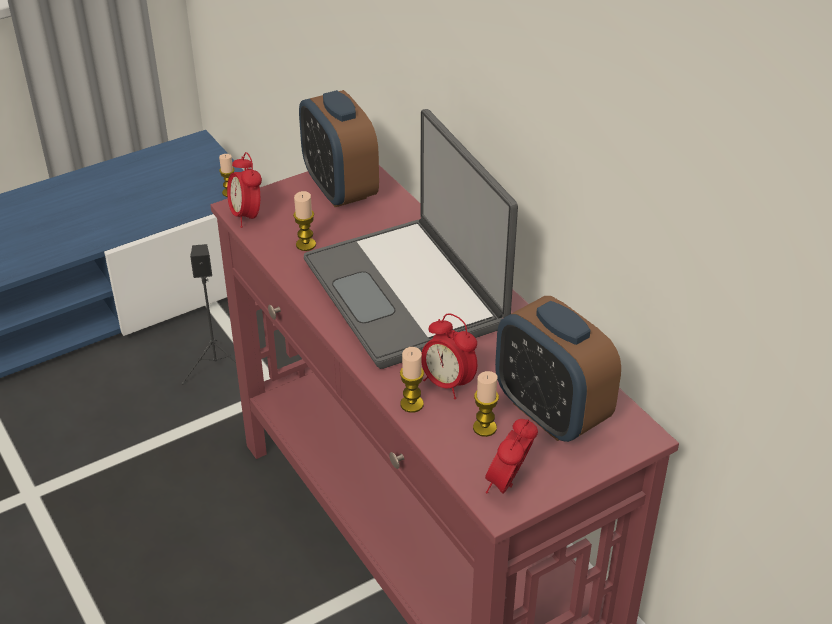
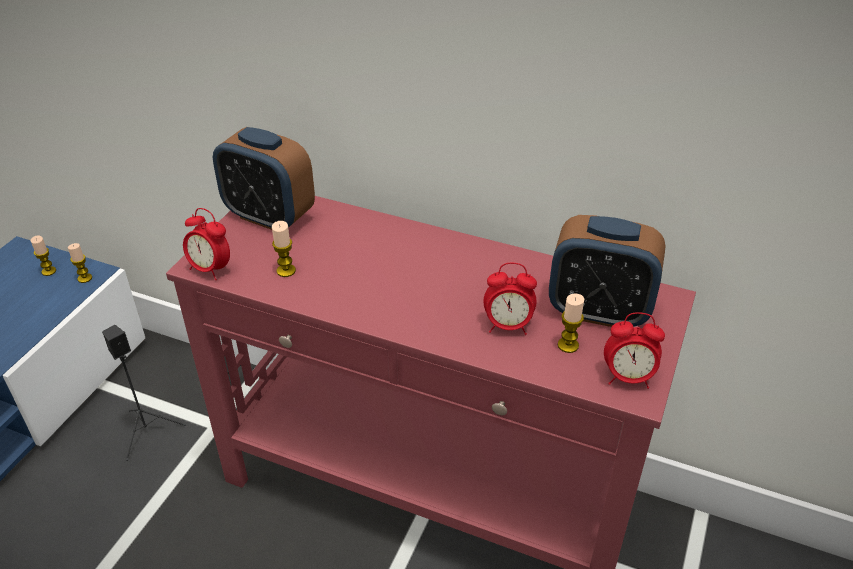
camera: 35 degrees left, 0 degrees up
laptop [304,109,518,369] -> none
candle [400,347,424,413] -> candle moved to [31,236,56,276]
alarm clock [485,419,538,494] -> alarm clock turned 75 degrees counterclockwise [604,312,665,389]

